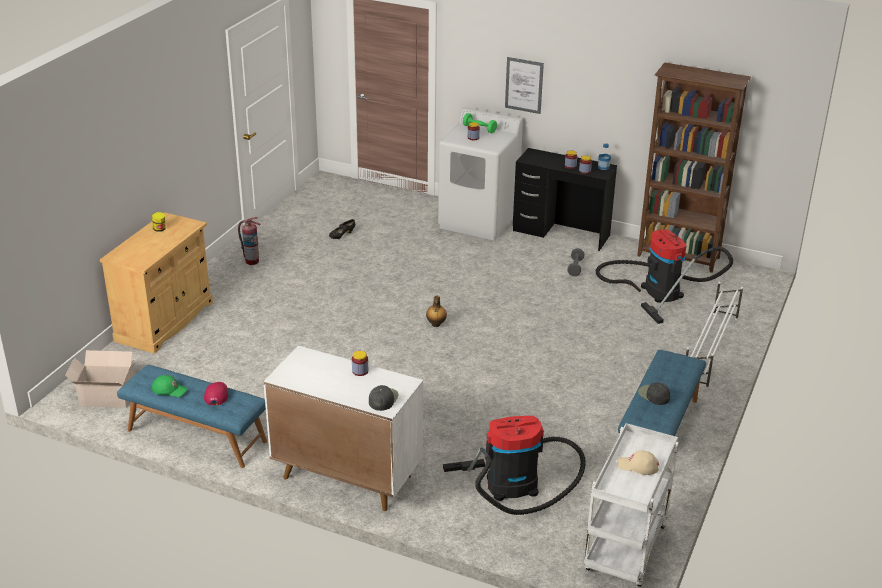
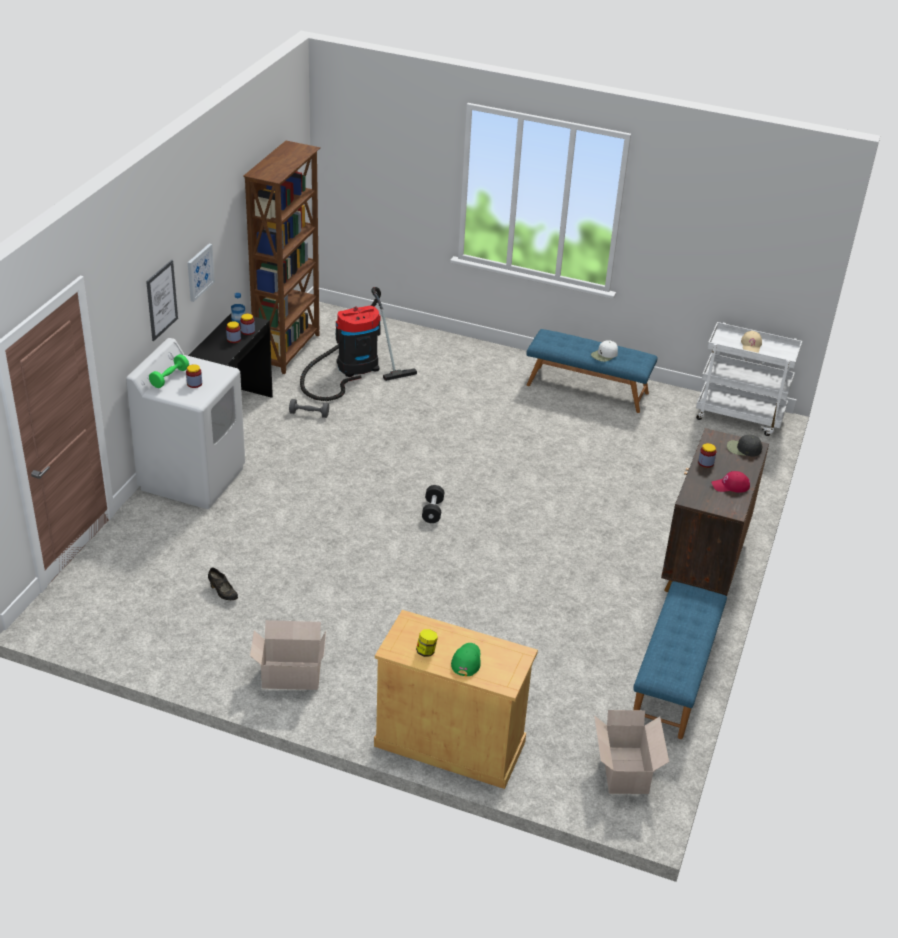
camera: 95 degrees left, 5 degrees up
green cap [152,375,188,397] -> green cap moved to [451,643,481,676]
red cap [204,382,228,405] -> red cap moved to [712,471,750,493]
fire extinguisher [238,217,261,265] -> cardboard box [250,620,326,690]
white cabinet [263,346,423,511] -> brown cabinet [661,428,769,596]
bottle [426,296,447,327] -> black dumbbell [422,485,444,523]
vacuum cleaner [443,416,586,515] -> none
black cap [638,382,670,405] -> white cap [591,340,618,362]
white shoe rack [686,282,743,389] -> none
none -> picture [188,243,215,302]

